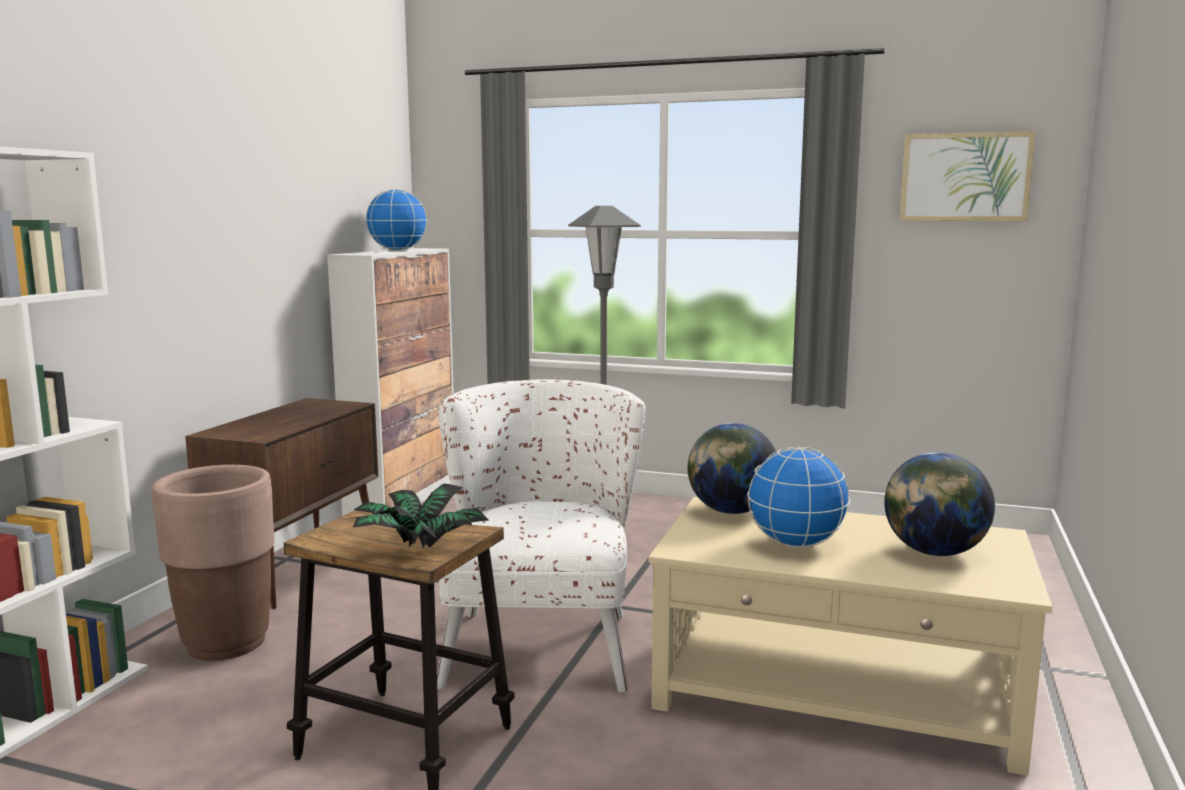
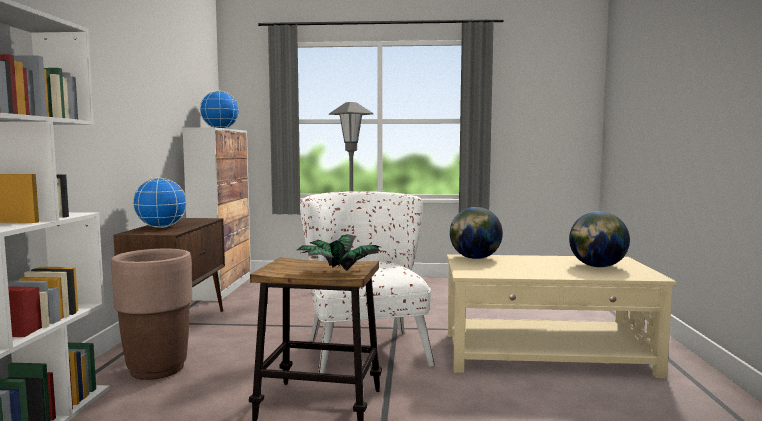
camera: 15 degrees left, 5 degrees down
globe [747,446,850,548] -> globe moved to [133,178,187,228]
picture [900,131,1036,221] -> none

